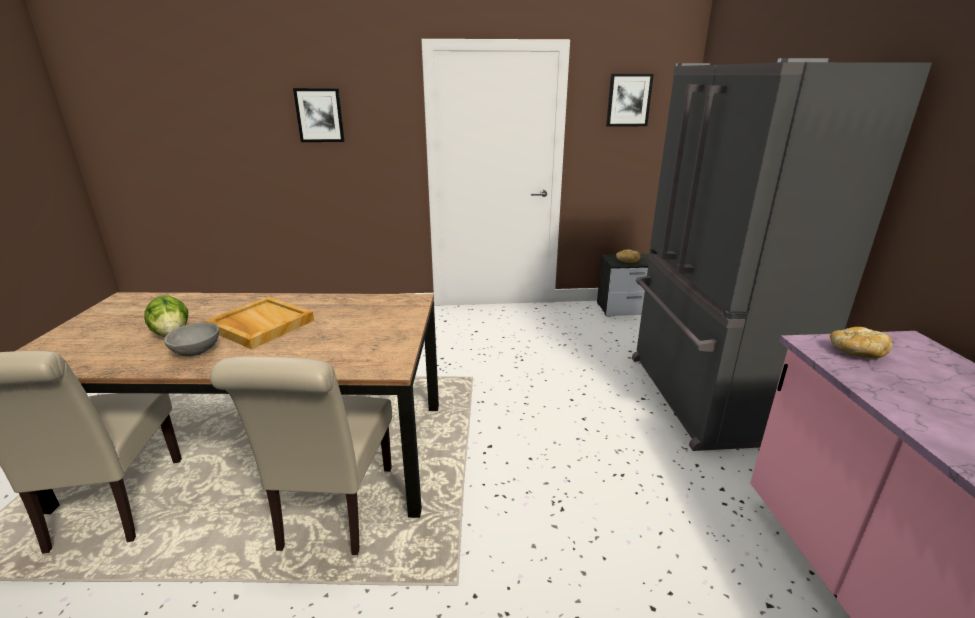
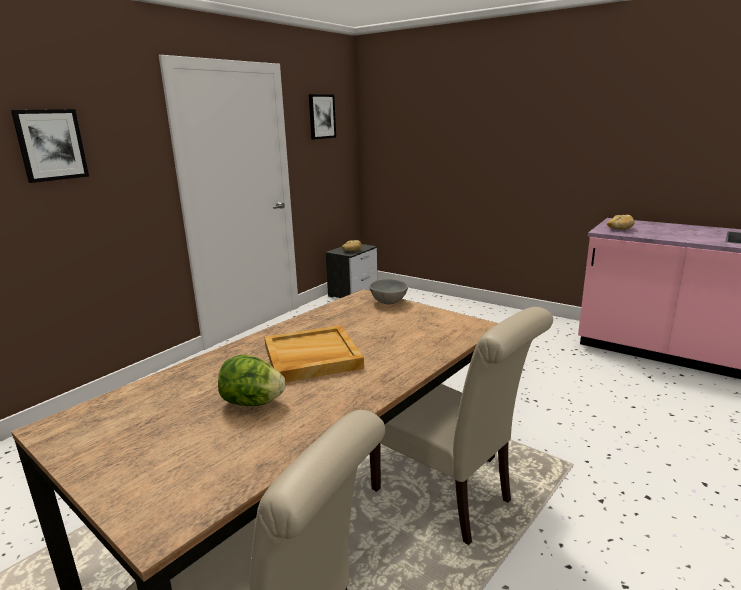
camera: 50 degrees left, 5 degrees down
grey bowl [164,322,219,356] -> grey bowl moved to [369,279,408,304]
grey fridge [632,58,932,451] -> none

